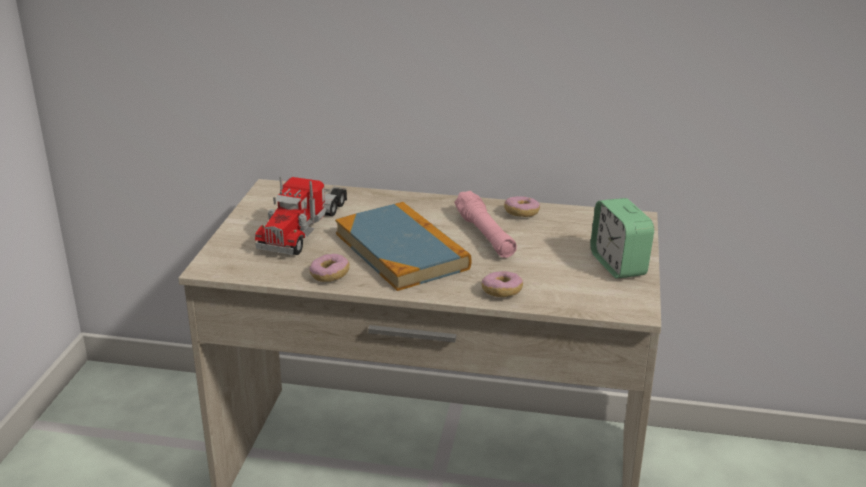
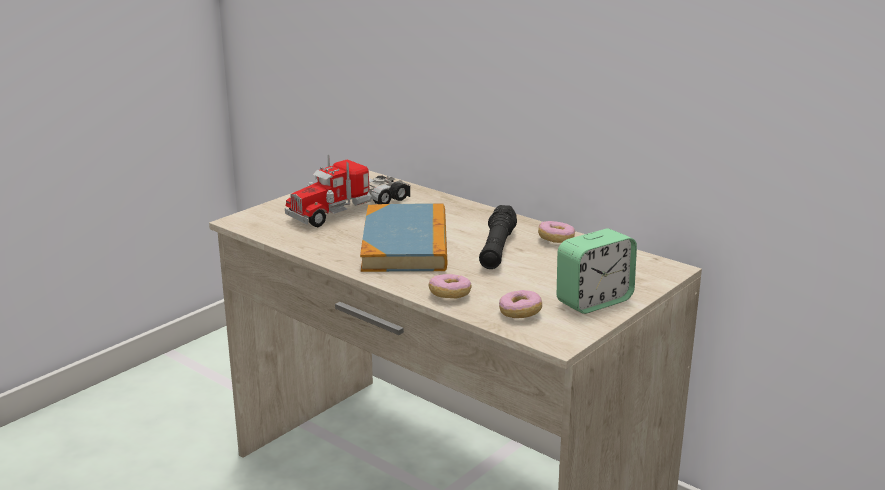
camera: 30 degrees right, 5 degrees down
donut [309,254,350,282] -> donut moved to [499,290,542,318]
pink flashlight [455,191,517,258] -> black flashlight [479,205,517,269]
alarm clock [590,198,654,279] -> alarm clock turned 135 degrees counterclockwise [557,229,637,314]

